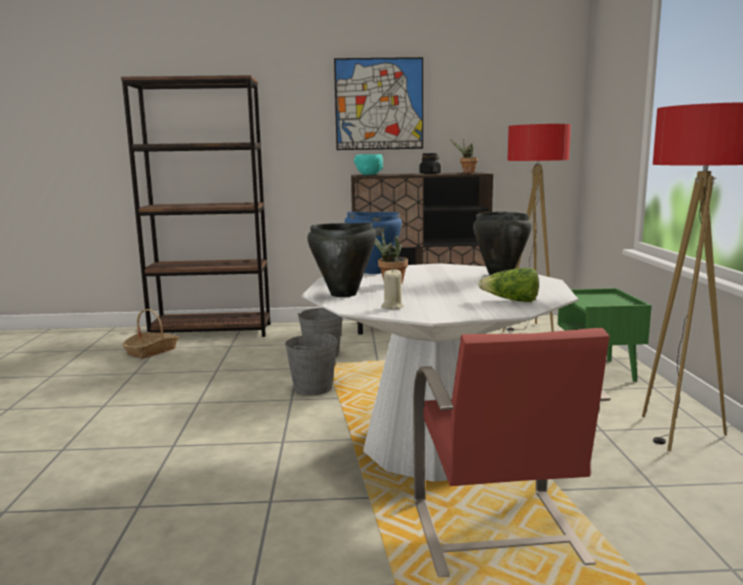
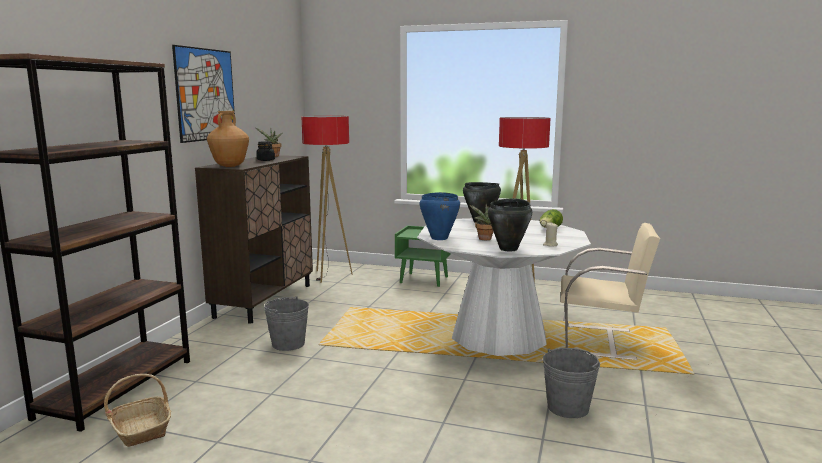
camera: 70 degrees left, 0 degrees up
grey bucket [285,332,338,395] -> grey bucket moved to [543,348,600,418]
turquoise bowl [354,154,383,175] -> brown vase [207,111,249,167]
red chair [413,328,611,577] -> beige chair [560,223,660,360]

